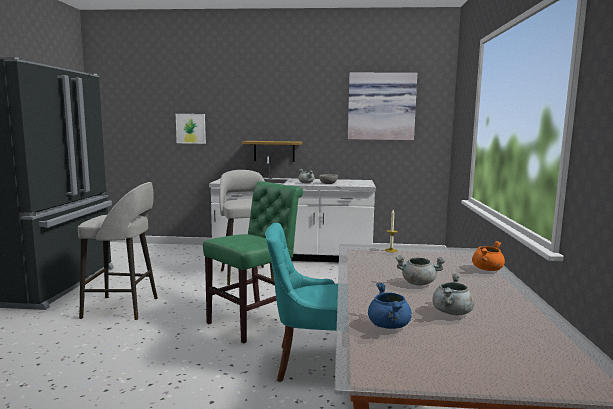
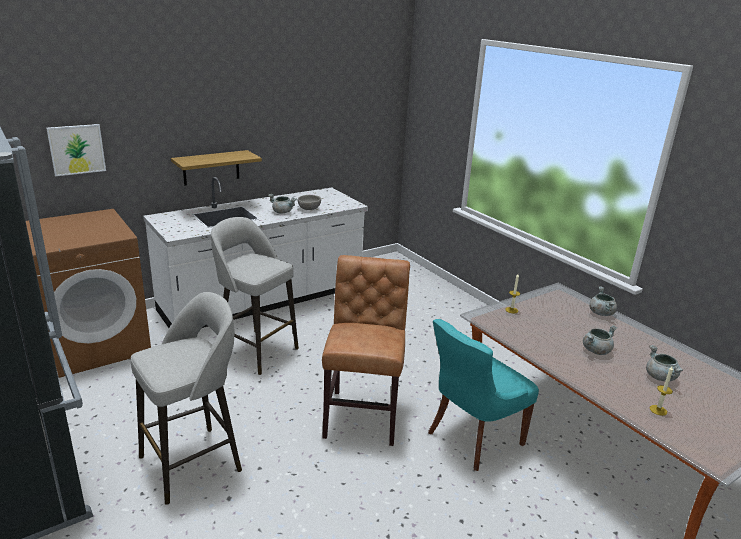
camera: 40 degrees left, 15 degrees up
green chair [203,181,303,344] -> brown chair [322,255,410,446]
picture [348,73,417,140] -> none
blue cooking pot [368,283,412,329] -> candle [650,365,673,416]
orange cooking pot [472,241,505,271] -> grey cooking pot [589,286,617,316]
none -> brown washing machine [26,209,151,378]

